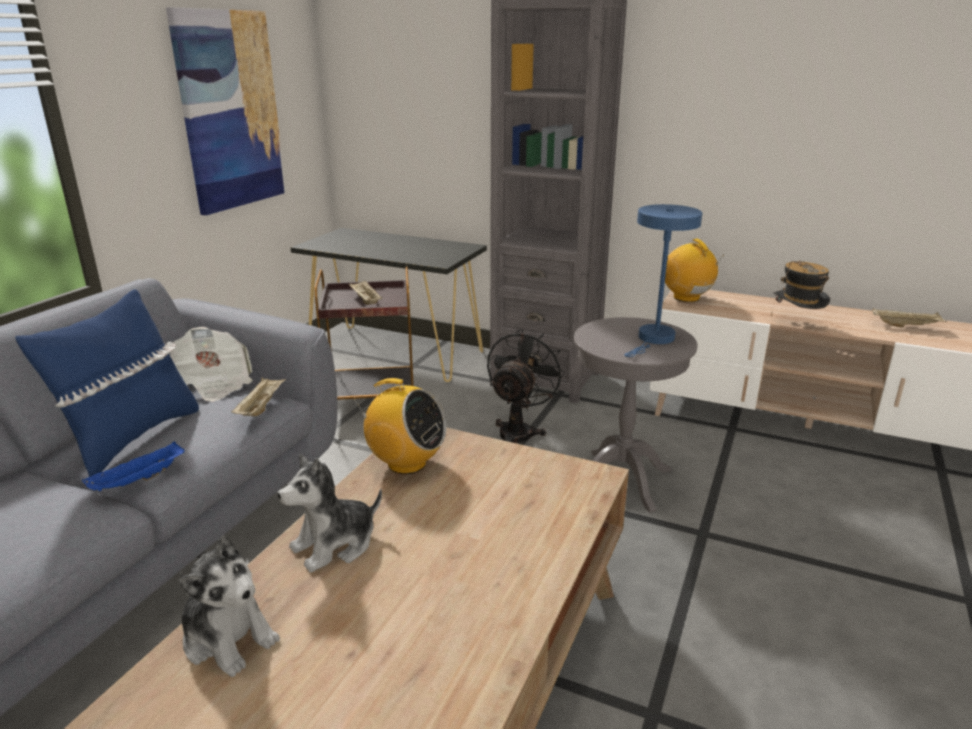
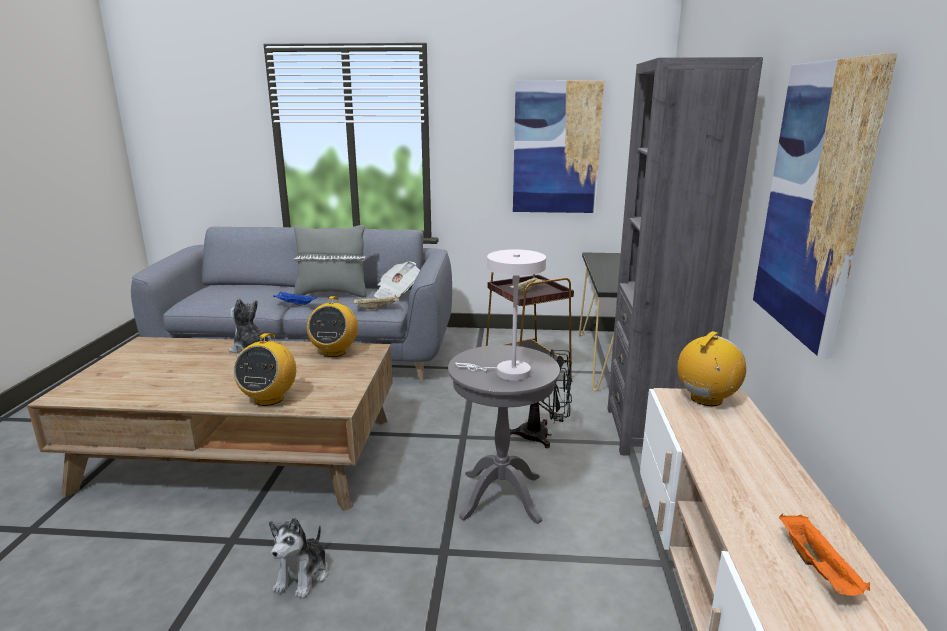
camera: 70 degrees right, 5 degrees down
blue pillow [15,289,199,477] -> grey pillow [293,225,367,297]
plush toy [179,535,280,677] -> plush toy moved to [269,517,328,599]
blue table lamp [624,204,702,357] -> white table lamp [455,249,546,381]
hat [771,261,830,317] -> none
beige tray [872,309,947,328] -> orange tray [779,514,870,596]
none -> radio [234,333,296,406]
none -> picture [753,53,897,358]

